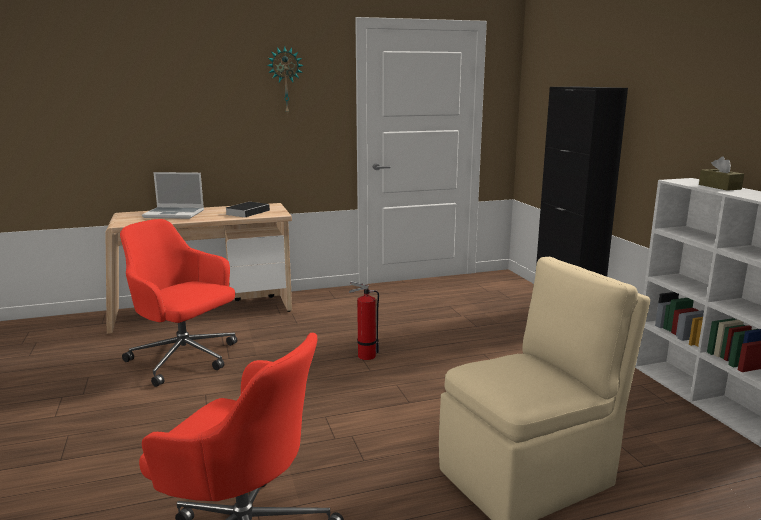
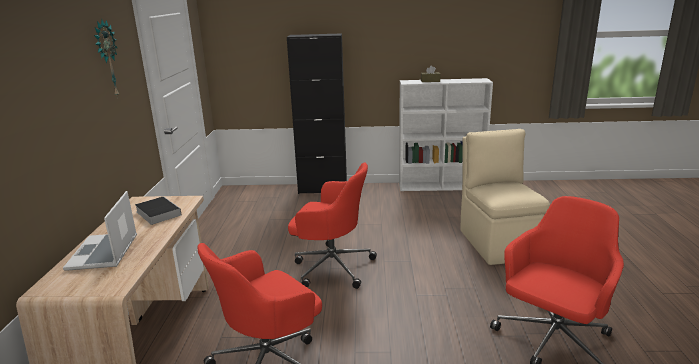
camera: 70 degrees left, 5 degrees up
laptop [142,172,204,219] -> laptop turned 150 degrees clockwise [63,191,137,271]
fire extinguisher [348,281,379,360] -> red office chair [288,162,377,289]

